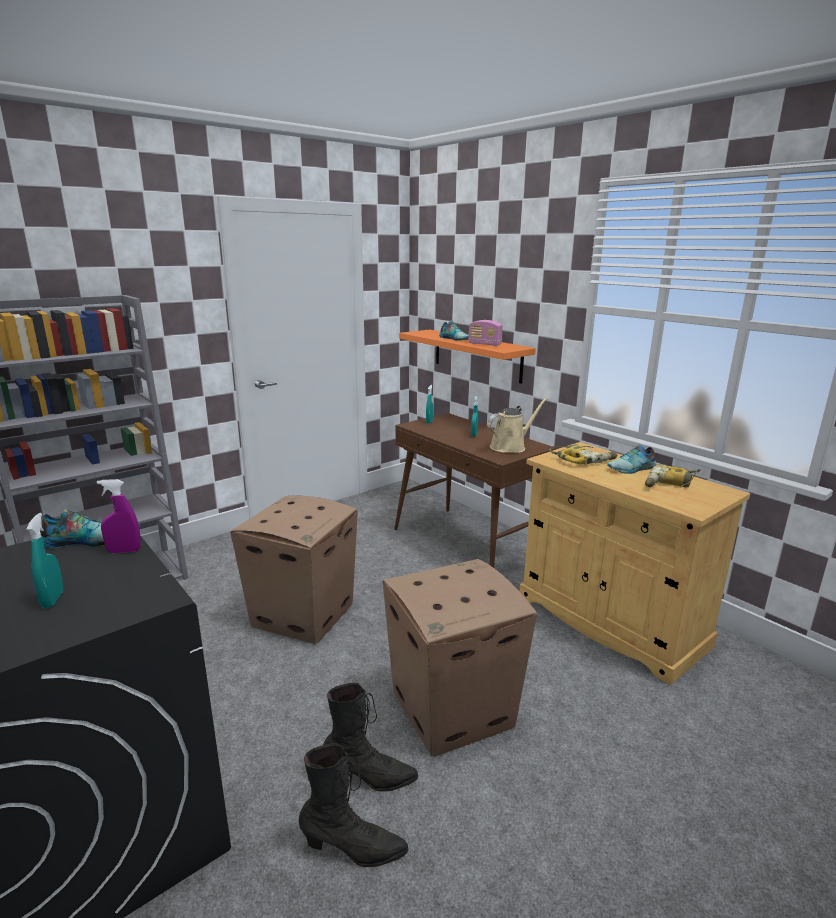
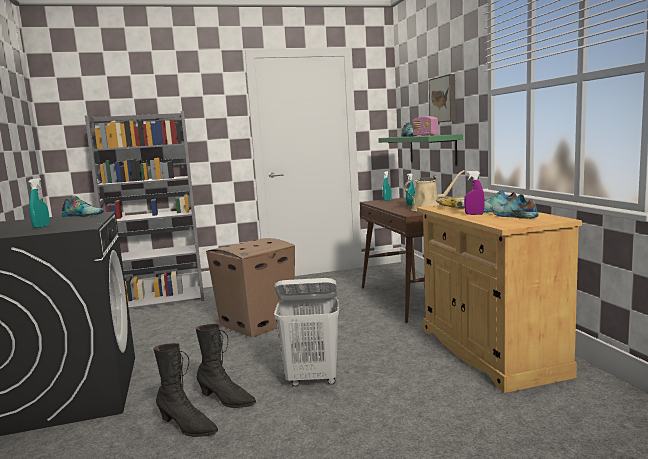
camera: 25 degrees right, 10 degrees down
purple spray bottle [97,479,141,553] -> purple spray bottle moved to [464,171,485,215]
cardboard box [383,559,537,757] -> white laundry basket [274,278,339,386]
orange shelf [399,330,536,384] -> green shelf [378,134,463,166]
power drill [645,465,700,487] -> shoe [492,194,539,219]
none -> picture [429,74,456,122]

